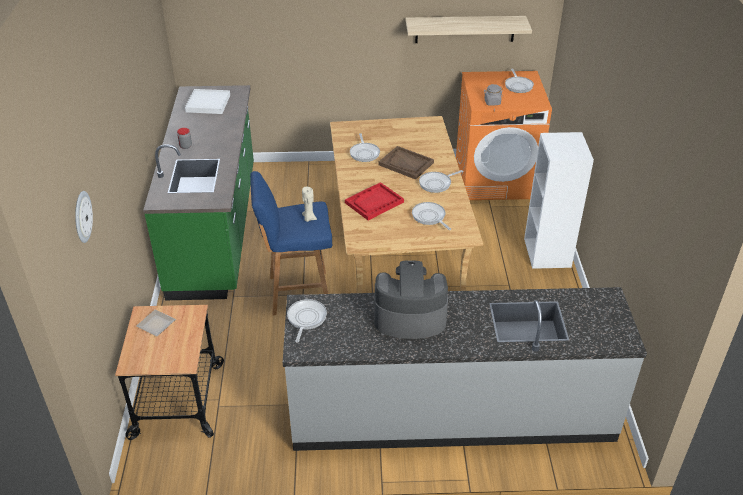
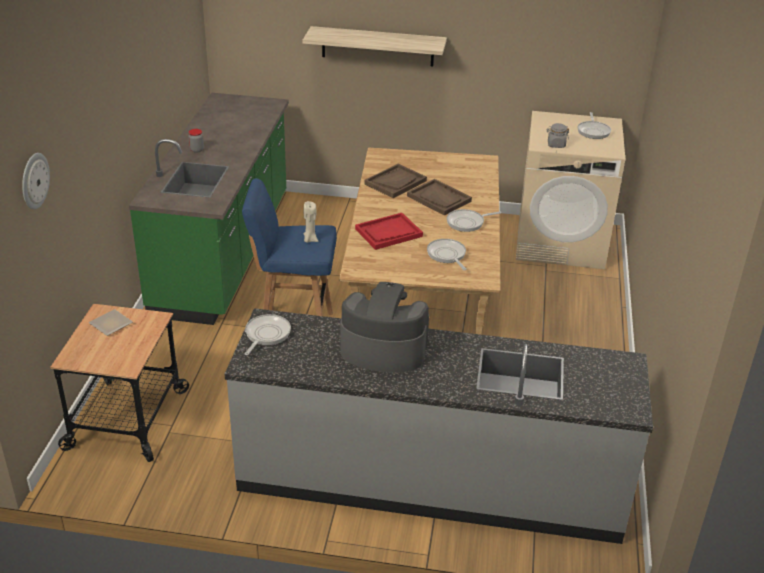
camera: 10 degrees right, 5 degrees down
white tray [185,89,230,114] -> none
frying pan [350,133,380,162] -> brown tray [364,164,427,198]
shelf [406,16,532,43] -> shelf moved to [302,26,447,66]
orange washing machine [456,71,552,200] -> beige washing machine [516,111,625,269]
white bookcase [524,132,594,269] -> none

